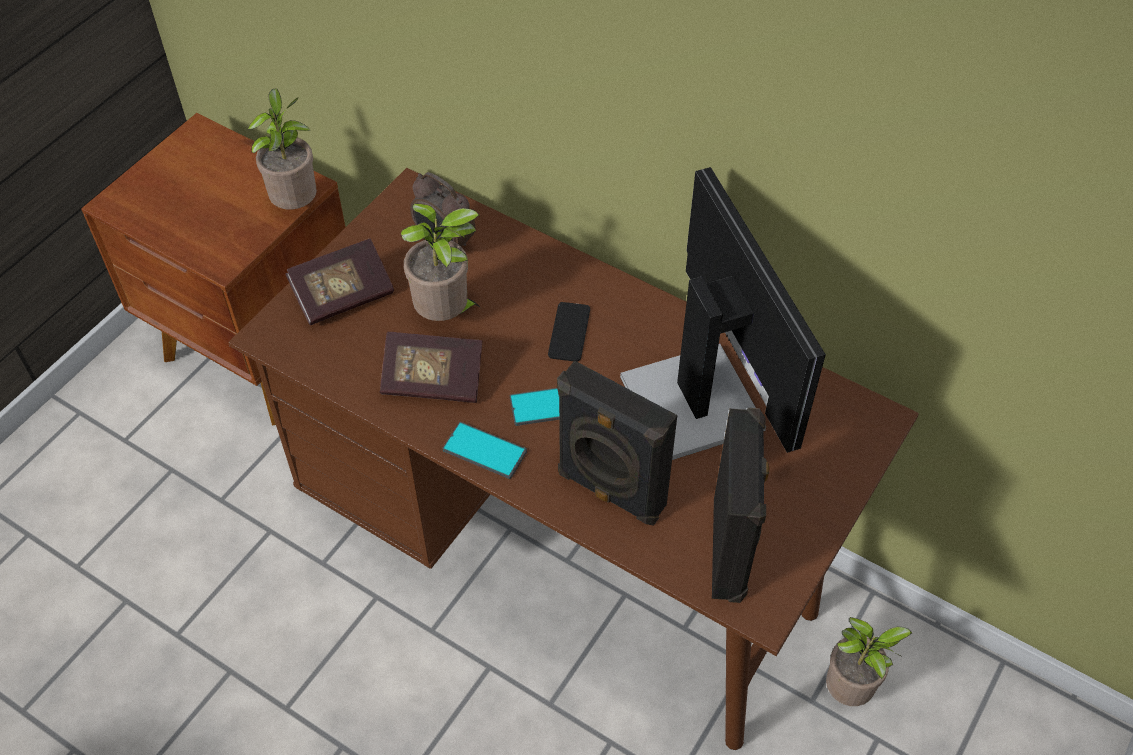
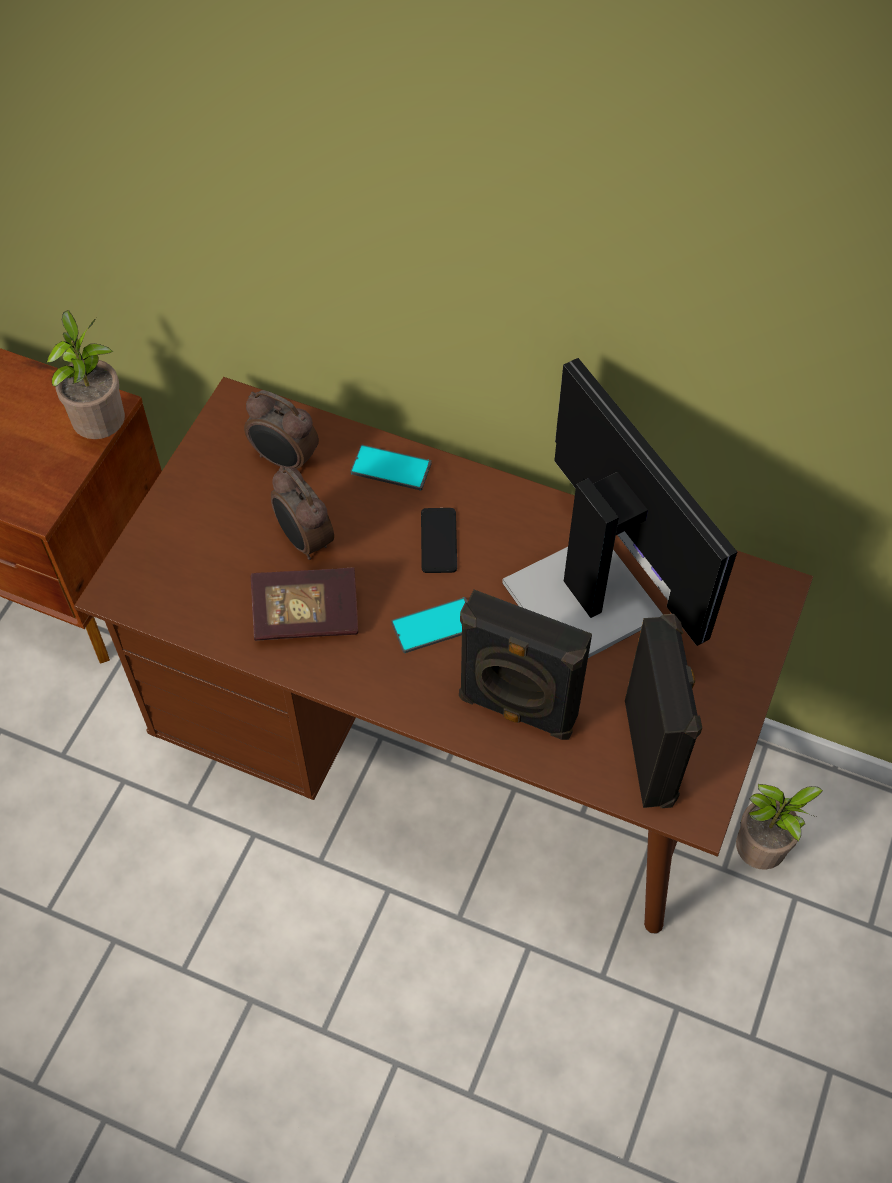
camera: 10 degrees left, 5 degrees up
book [285,238,394,325] -> none
potted plant [401,203,481,321] -> alarm clock [271,465,334,560]
phone [443,422,527,479] -> phone moved to [351,445,432,490]

